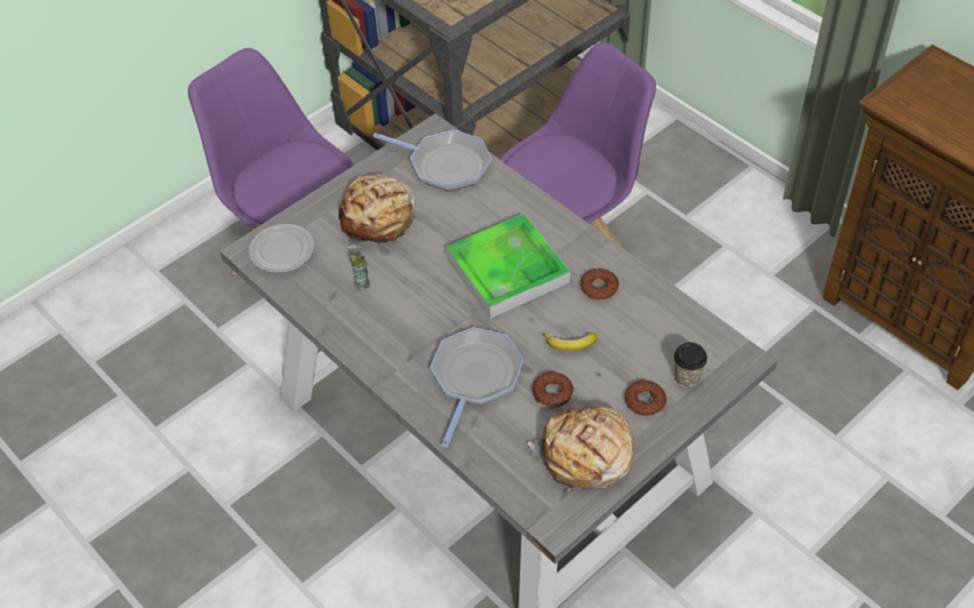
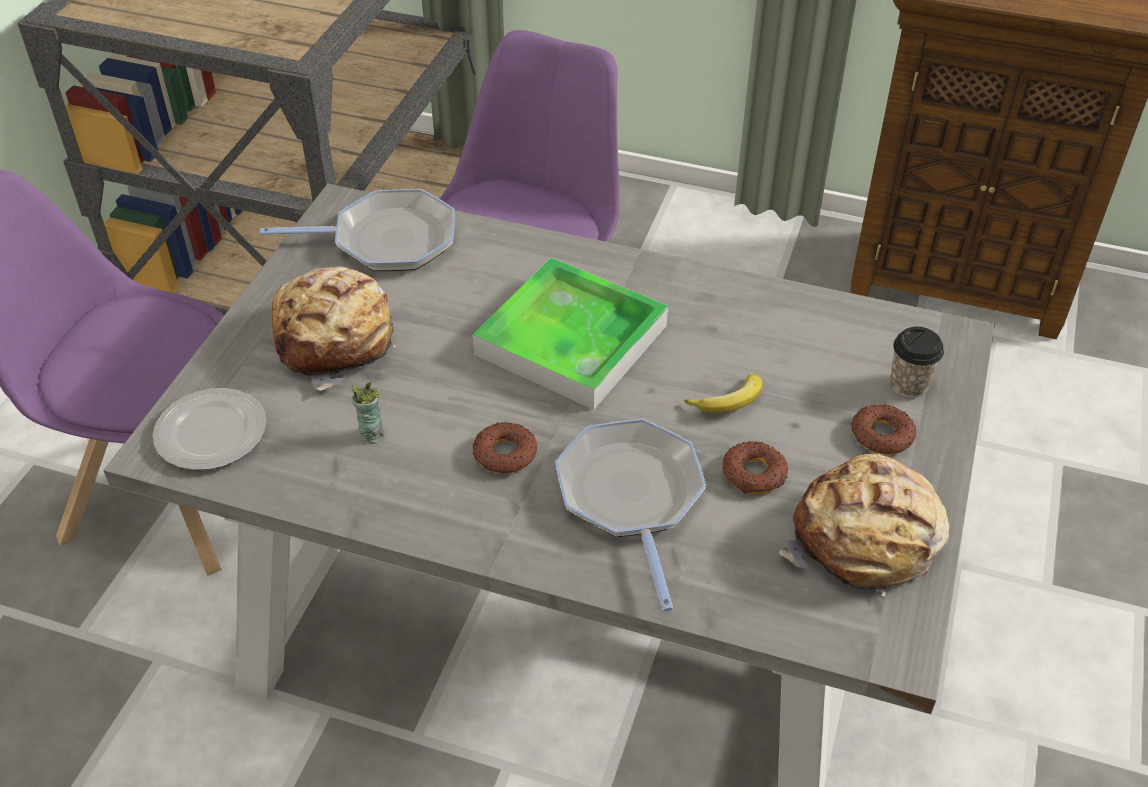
camera: 30 degrees left, 5 degrees down
donut [580,268,619,300] -> donut moved to [472,422,537,474]

